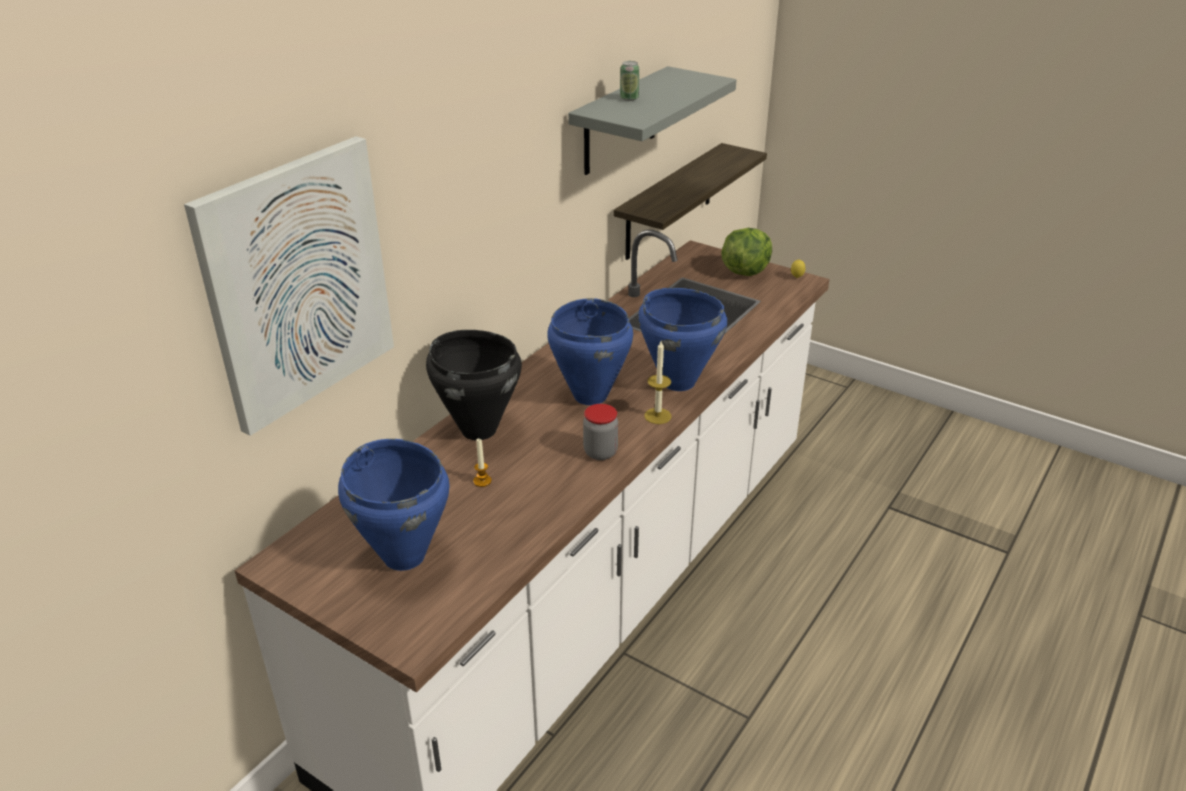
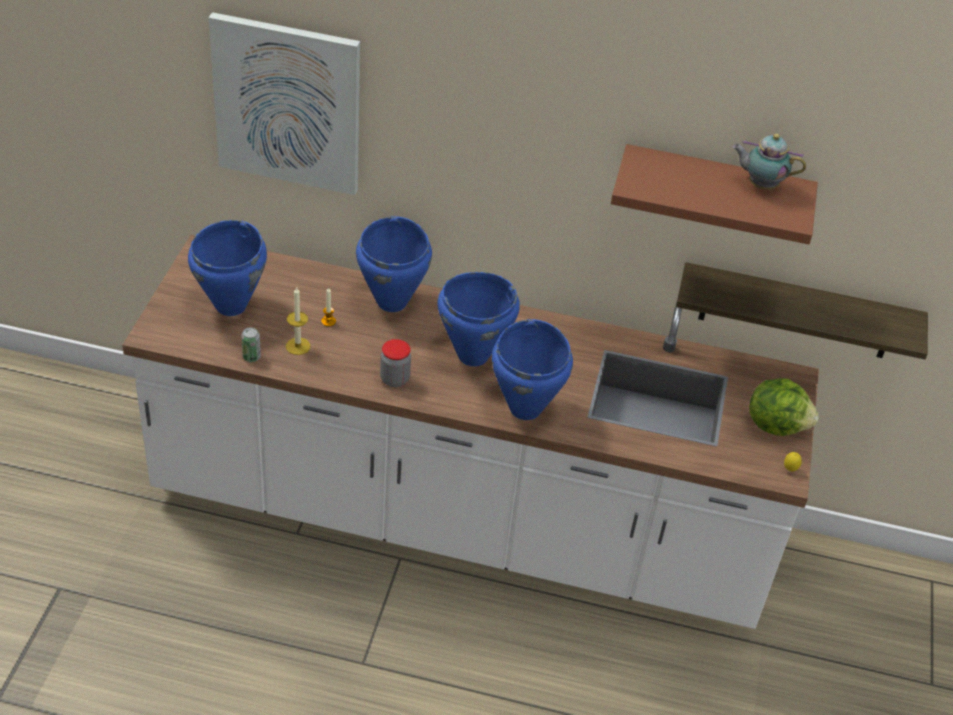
camera: 65 degrees right, 10 degrees up
black cooking pot [426,330,522,440] -> blue cooking pot [356,216,432,312]
grey shelf [568,66,737,175] -> brown shelf [611,144,818,244]
can [620,61,639,101] -> can moved to [241,327,261,362]
candle [644,341,672,424] -> candle moved to [286,287,311,355]
none -> teapot [733,134,806,190]

